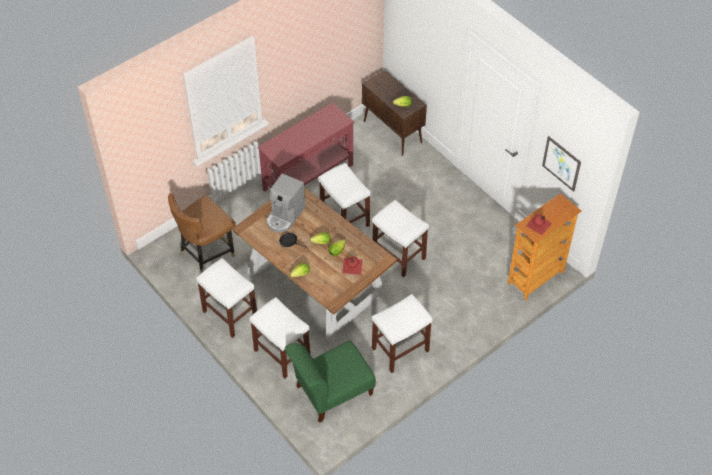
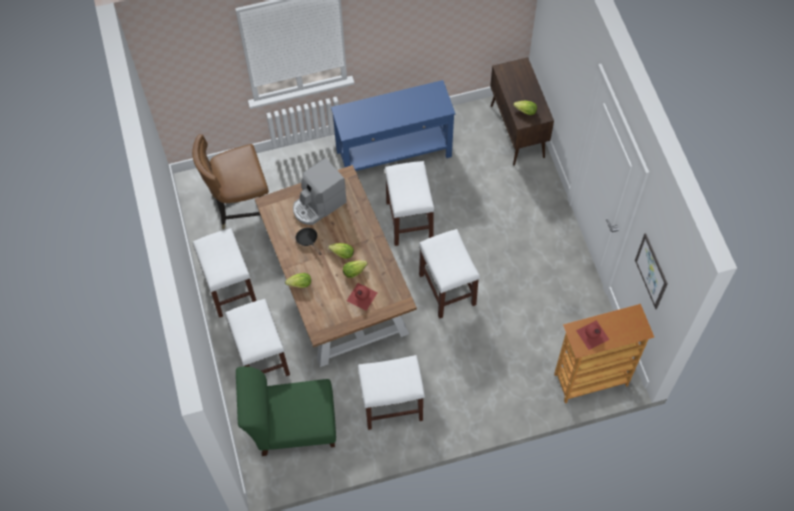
camera: 25 degrees right, 10 degrees up
red console table [258,102,354,192] -> blue console table [331,80,455,171]

